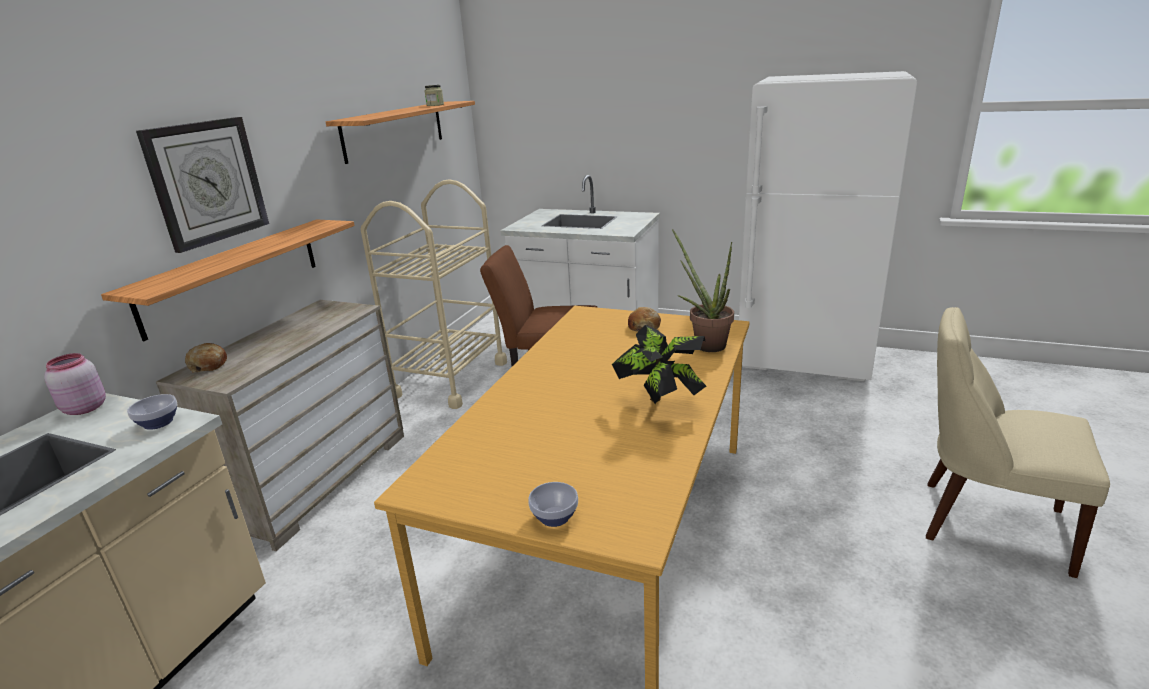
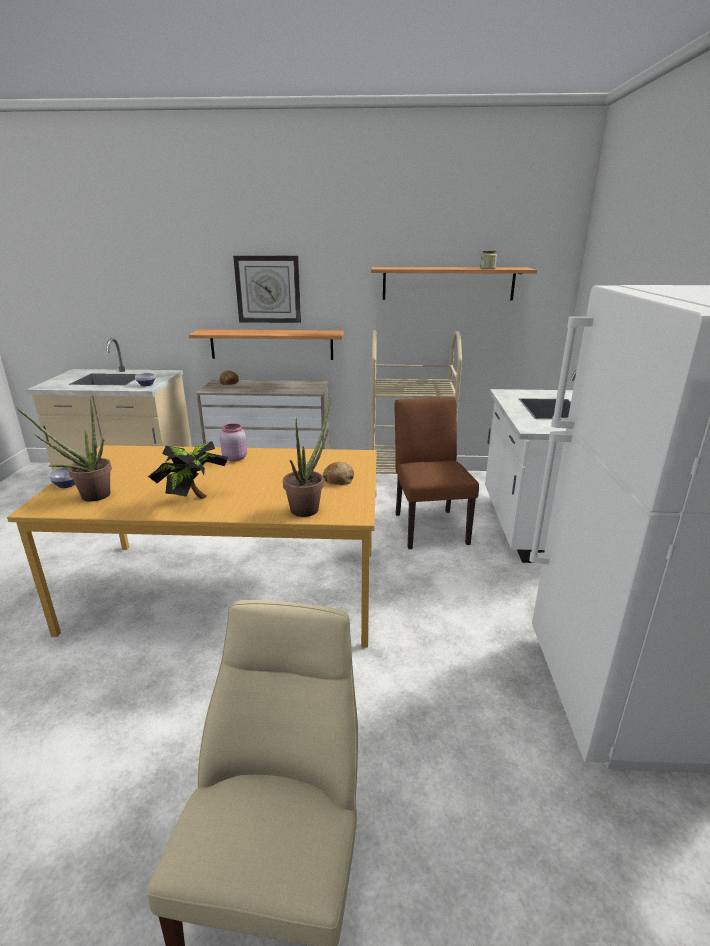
camera: 70 degrees right, 0 degrees up
pink jar [44,353,106,415] -> pink jar moved to [220,424,247,462]
none -> potted plant [16,400,112,502]

